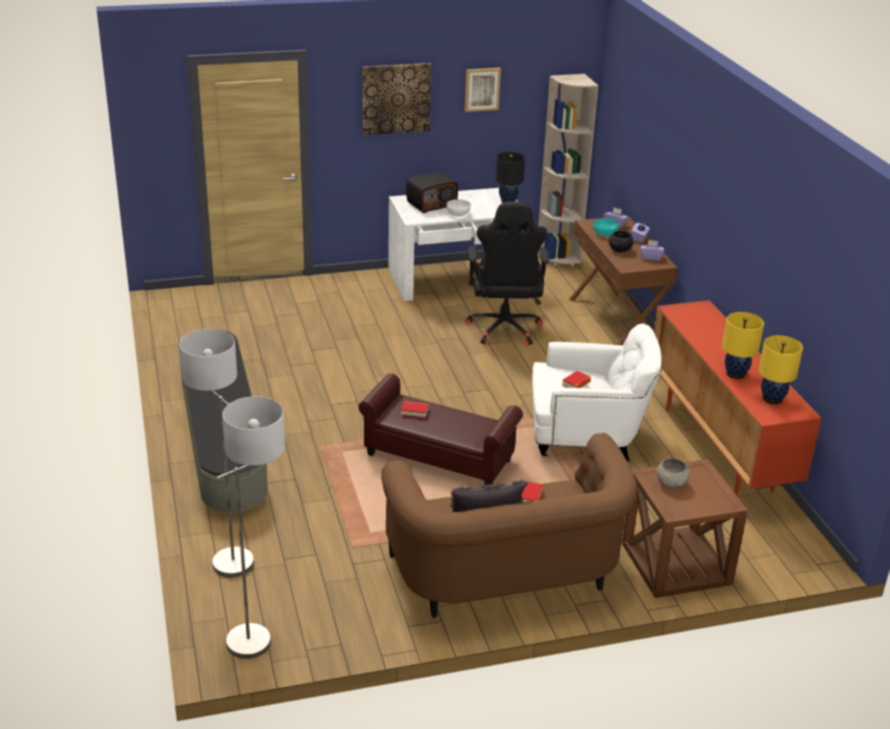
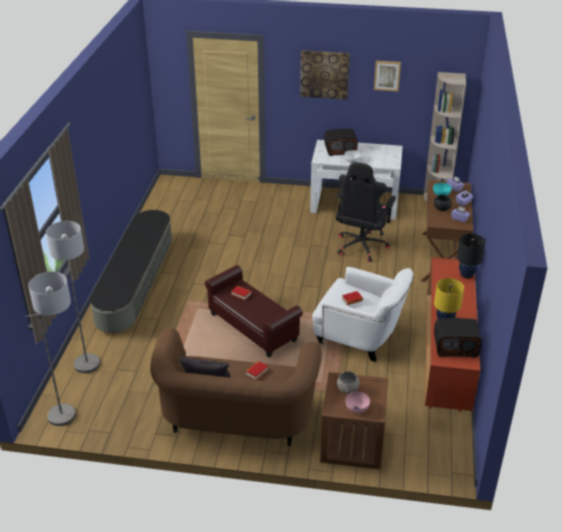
camera: 25 degrees right, 5 degrees up
black table lamp [496,152,525,203] -> black table lamp moved to [457,234,485,279]
yellow table lamp [759,335,803,404] -> radio [434,318,482,358]
none -> pink bowl [345,391,370,413]

